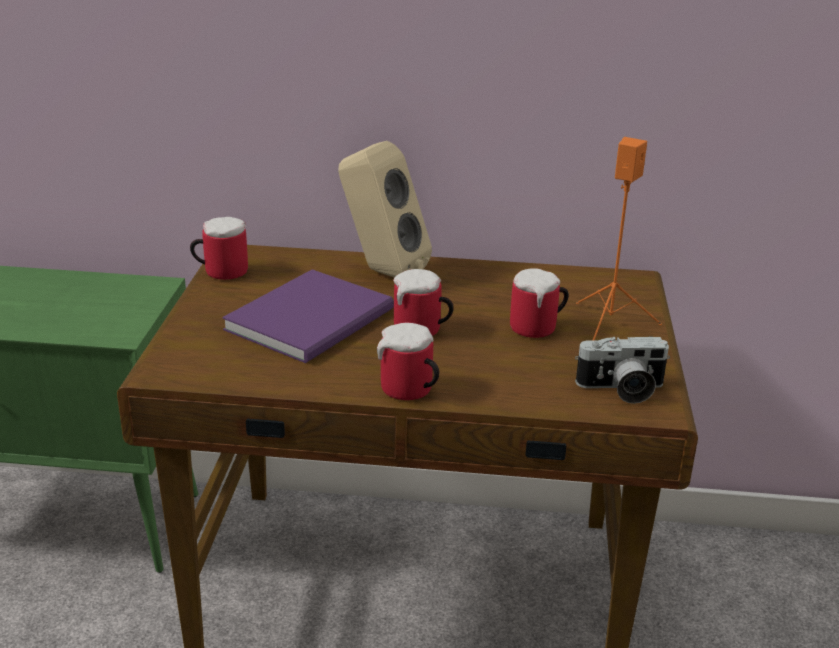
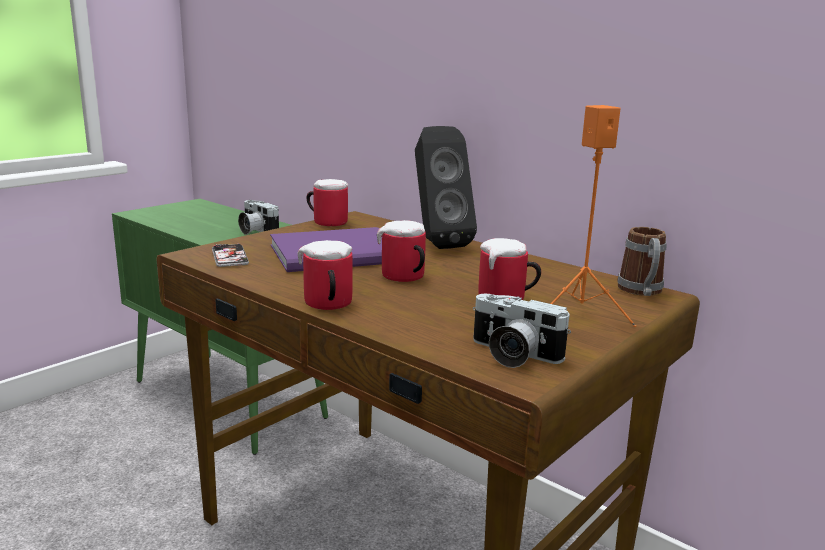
camera: 35 degrees right, 10 degrees down
beige speaker [338,141,432,277] -> black speaker [415,126,477,249]
none -> phone [212,243,249,267]
none -> camera [238,200,279,235]
none -> mug [618,227,667,296]

